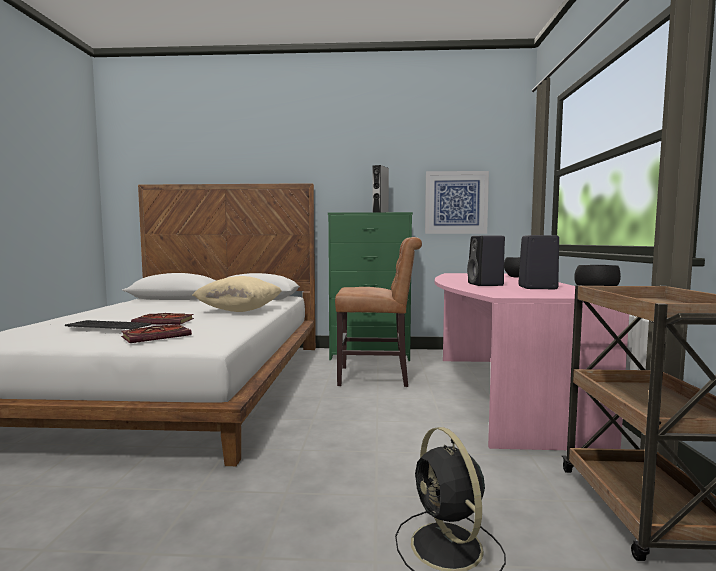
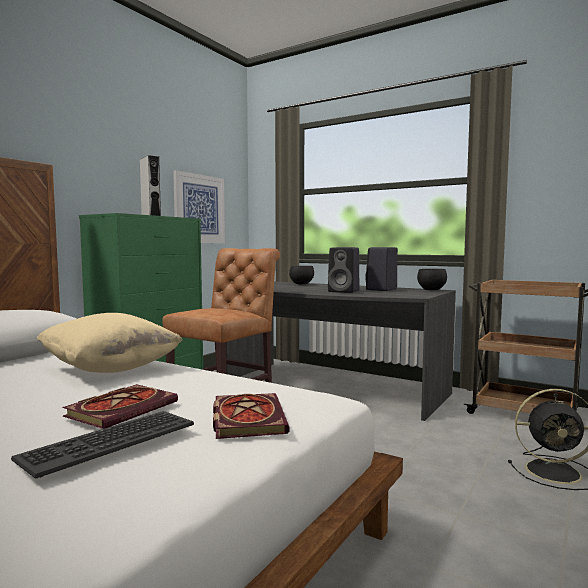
camera: 60 degrees left, 0 degrees up
pink desk [435,273,629,450] -> grey desk [226,281,456,421]

